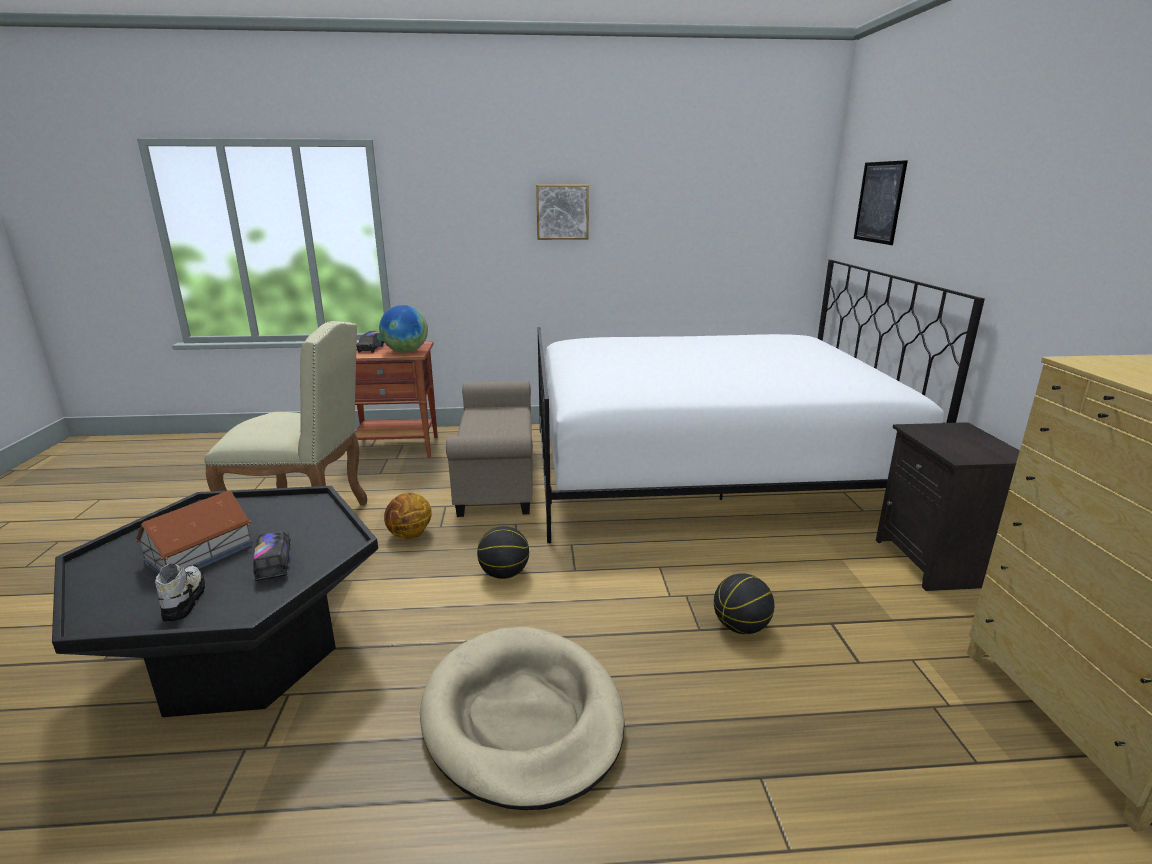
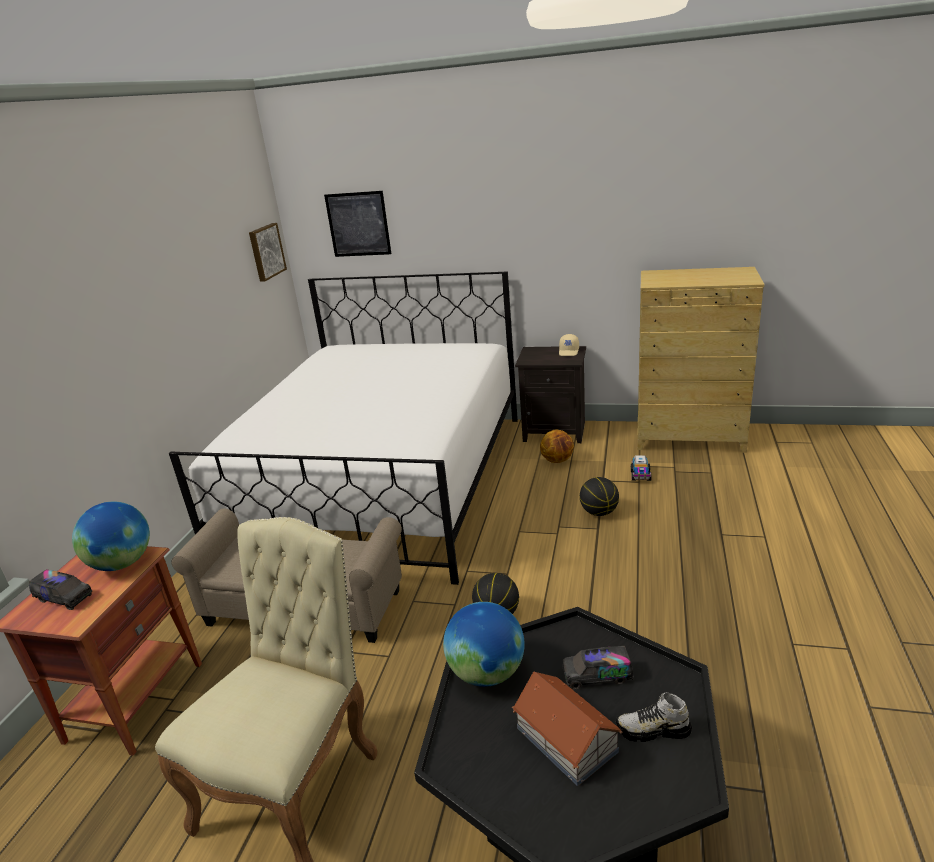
camera: 70 degrees left, 5 degrees up
basketball [384,492,432,539] -> basketball moved to [540,429,574,463]
beige dog bed [420,626,625,810] -> none
picture [536,185,589,240] -> picture moved to [249,223,287,282]
none -> globe [443,602,525,687]
none -> beige cap [559,334,579,356]
none -> toy truck [631,455,652,481]

